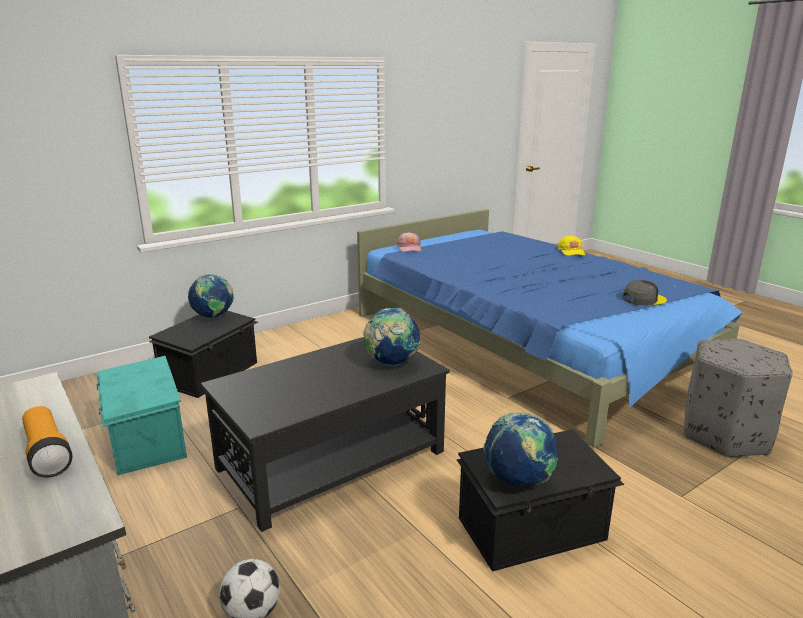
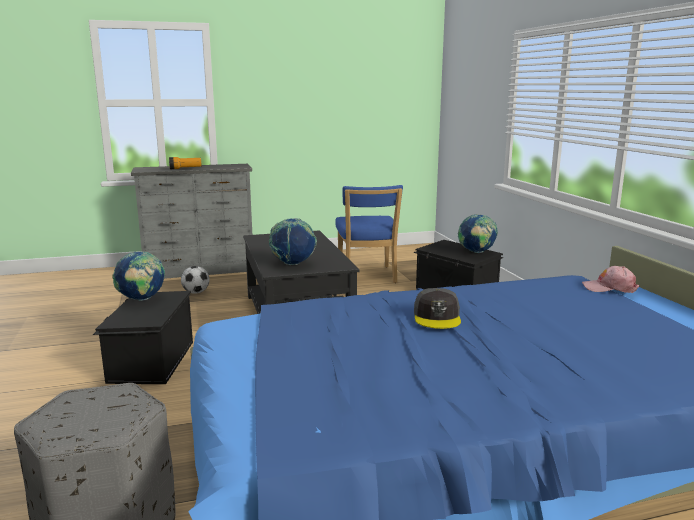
camera: 110 degrees right, 5 degrees down
turquoise storage box [96,356,187,475] -> blue chair [335,185,403,283]
yellow cap [557,235,585,256] -> none
grey cap [622,280,667,306] -> grey cap moved to [414,288,461,329]

